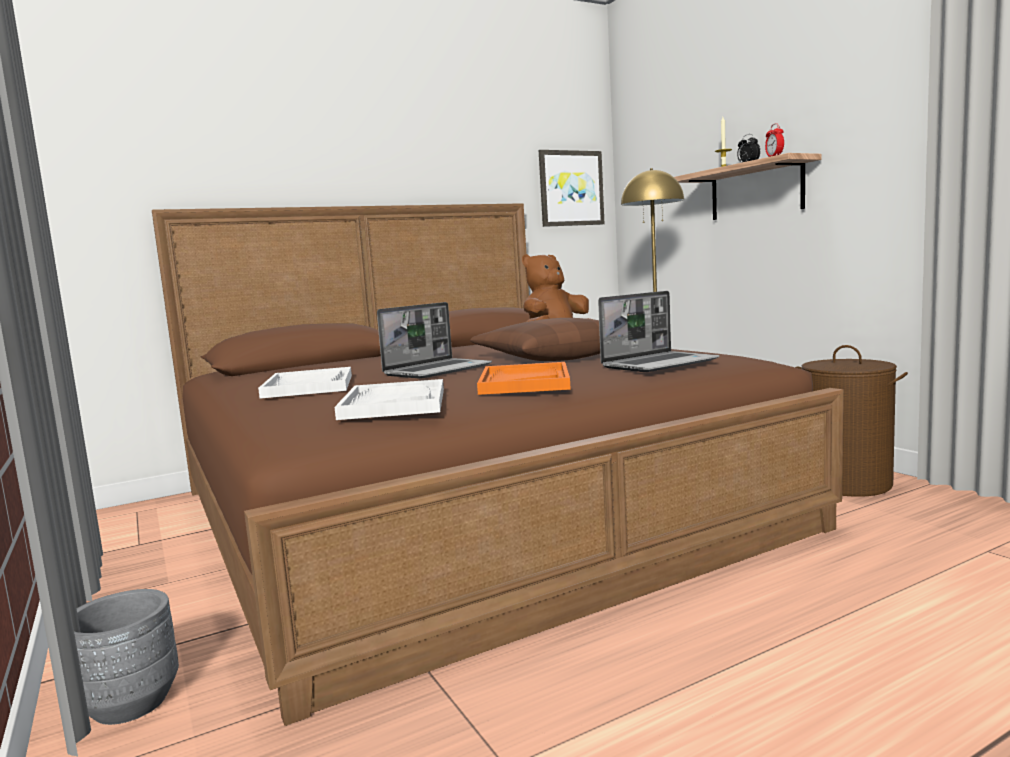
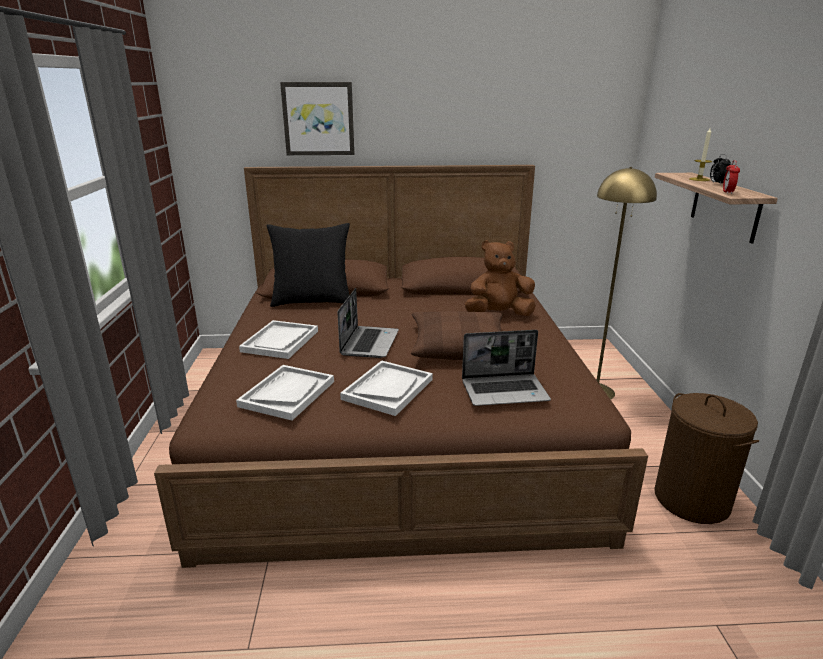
camera: 25 degrees right, 15 degrees up
grey planter [74,589,179,725] -> none
laptop [377,302,492,379] -> laptop turned 60 degrees counterclockwise [338,288,399,358]
orange tray [477,362,571,395] -> white tray [340,360,433,416]
picture [539,150,605,227] -> picture moved to [280,82,355,155]
none -> black pillow [267,223,350,307]

